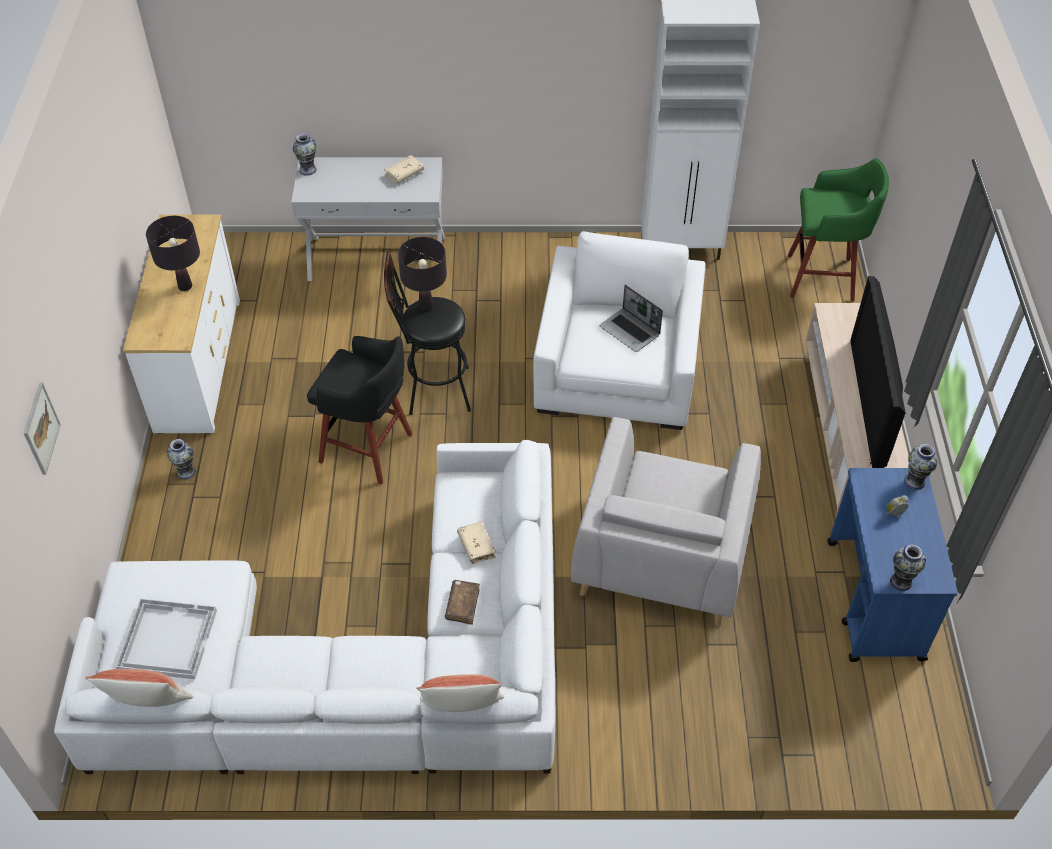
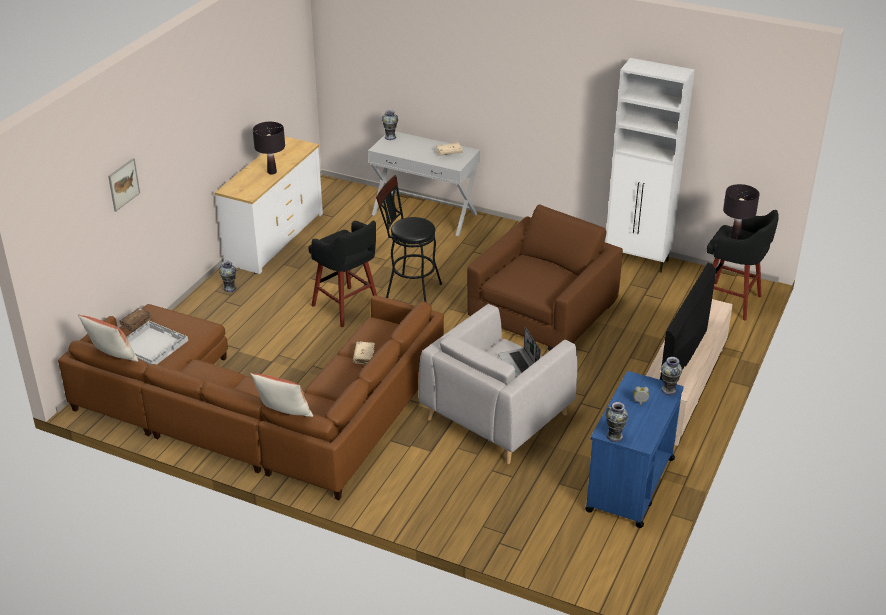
camera: 25 degrees right, 15 degrees down
white sofa [54,440,555,774] -> brown sofa [58,296,444,500]
black table lamp [398,237,447,312] -> black table lamp moved to [723,184,760,239]
brown book [445,580,480,625] -> brown book moved to [120,308,152,332]
white armchair [534,231,705,430] -> brown armchair [467,205,623,350]
laptop [599,285,663,352] -> laptop moved to [498,327,541,377]
green stool [788,158,889,302] -> black stool [706,210,779,321]

